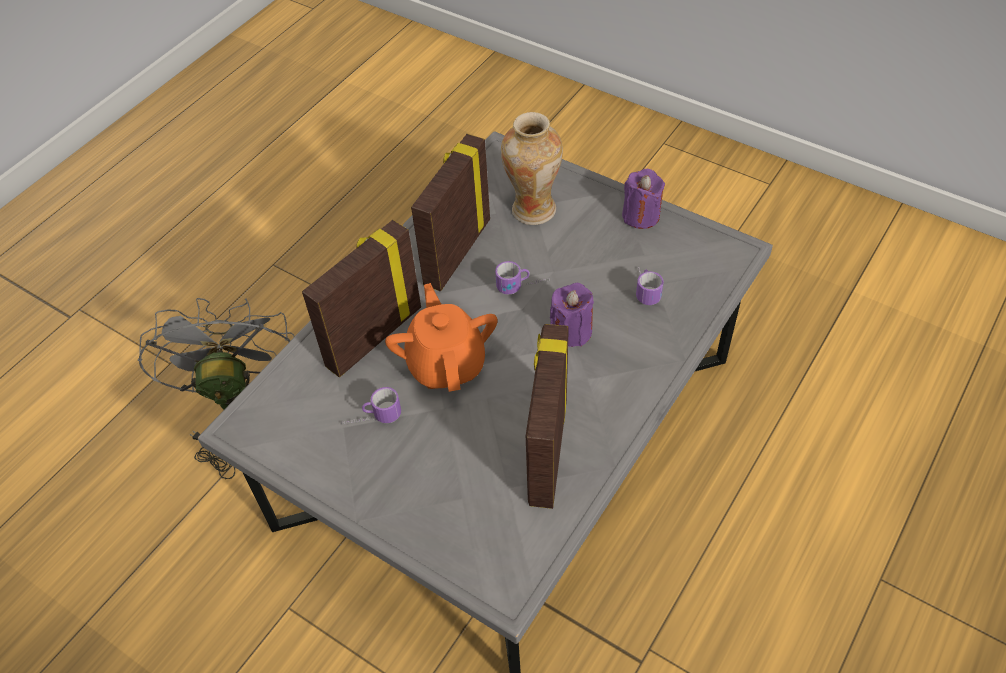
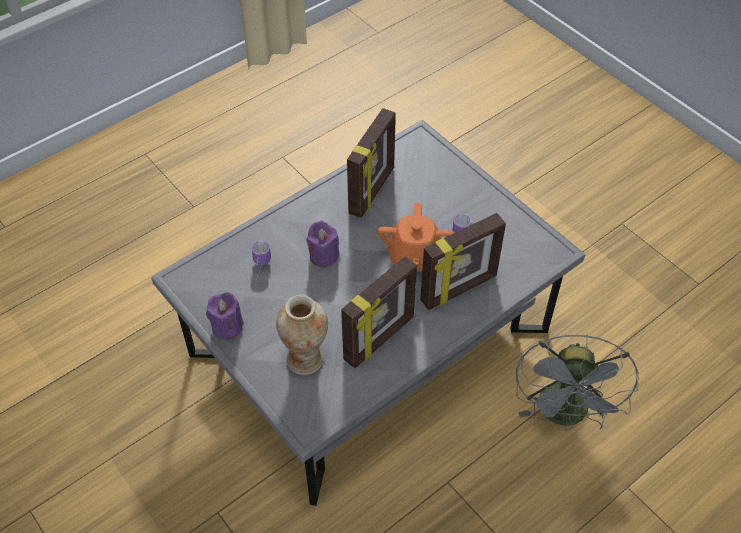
camera: 165 degrees left, 0 degrees up
mug [495,261,550,294] -> none

